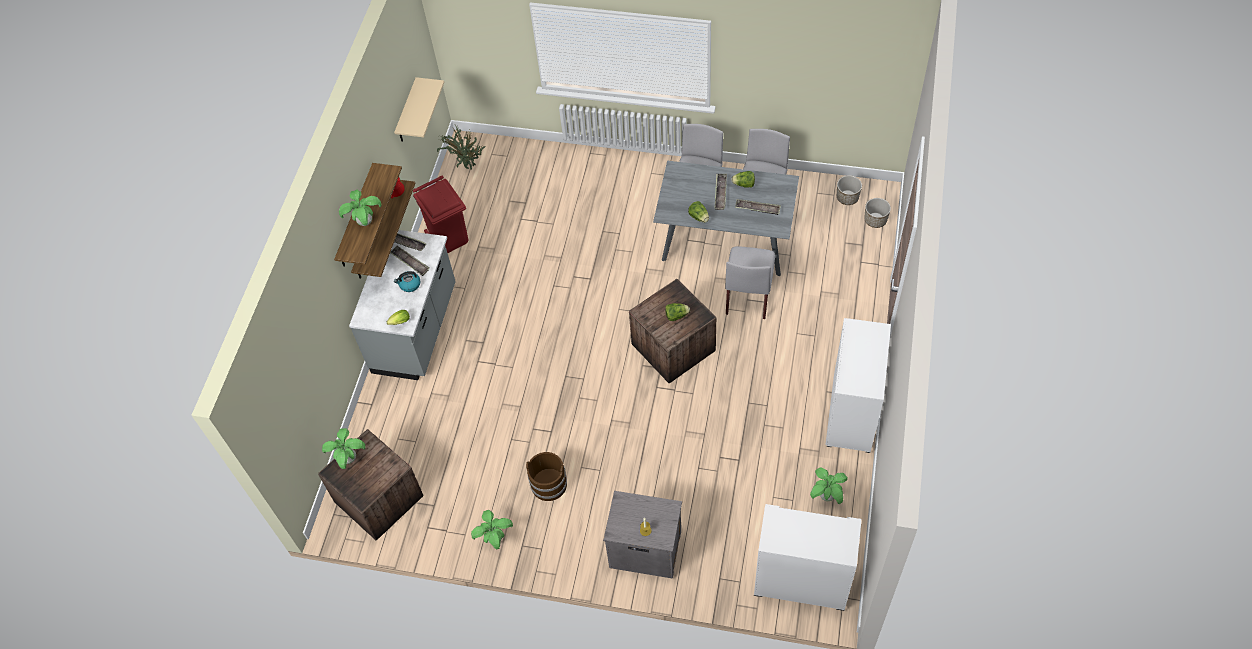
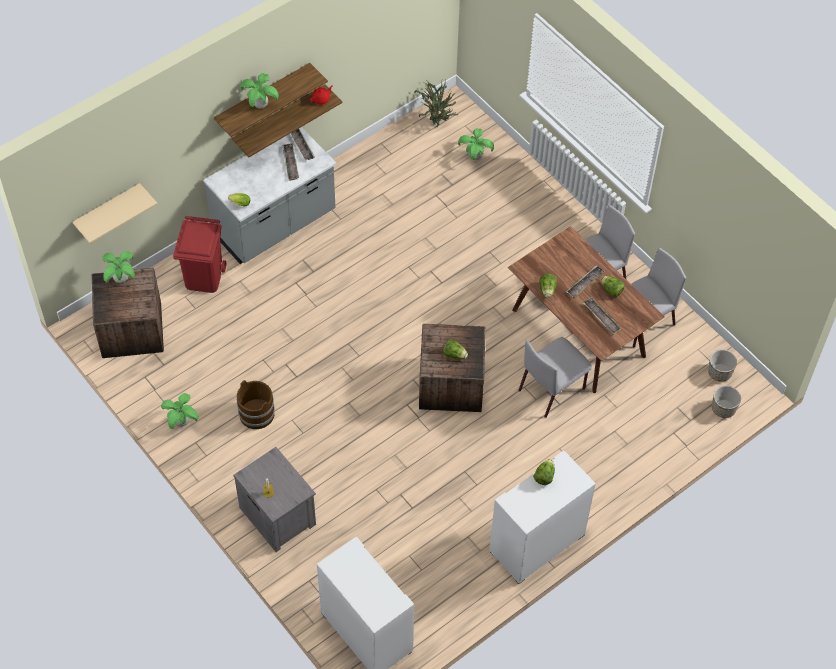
camera: 35 degrees right, 0 degrees up
beige shelf [394,77,444,142] -> beige shelf moved to [73,183,158,244]
kettle [394,271,420,292] -> none
red trash can [413,176,469,253] -> red trash can moved to [173,216,226,293]
grey dining table [653,161,799,276] -> brown dining table [508,226,665,393]
potted plant [810,467,848,504] -> potted plant moved to [458,128,494,160]
none -> lettuce [533,459,555,485]

